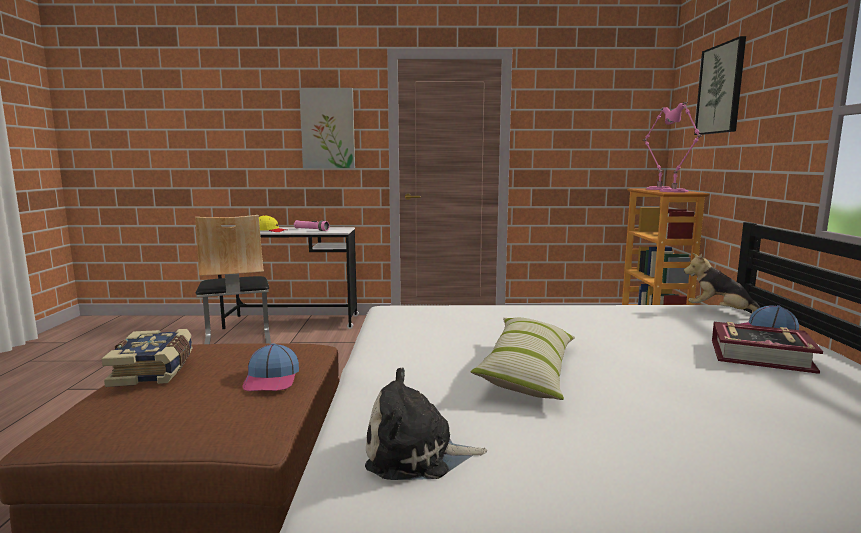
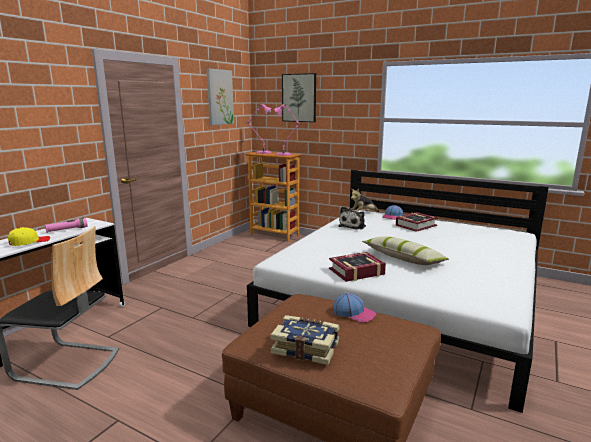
camera: 60 degrees left, 5 degrees up
picture [299,88,355,168] -> picture moved to [207,68,234,125]
plush toy [365,367,487,480] -> plush toy moved to [338,206,366,230]
none -> book [329,252,386,282]

